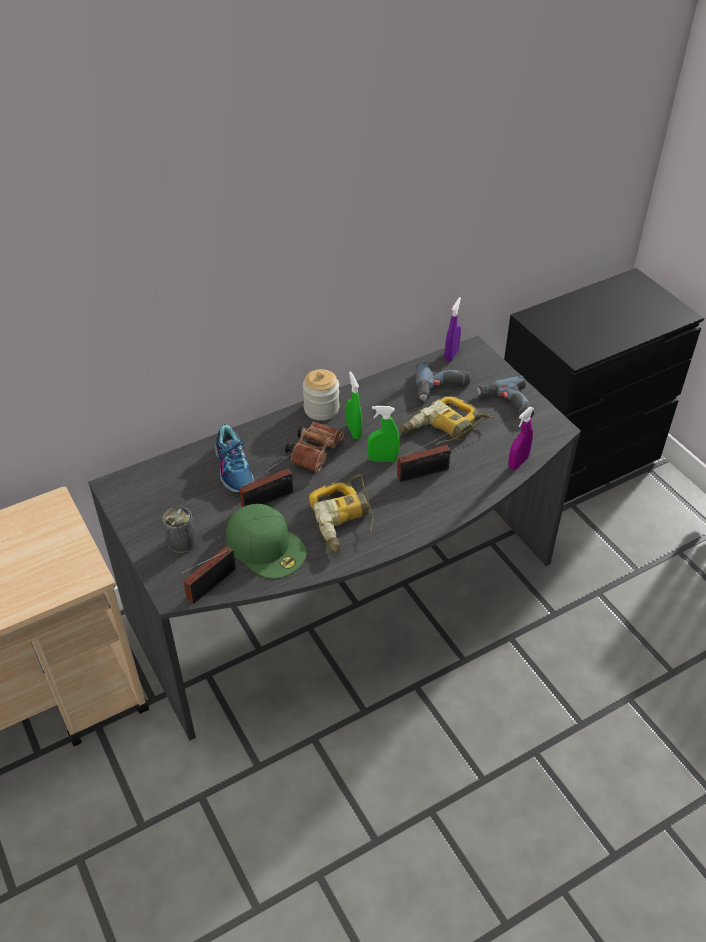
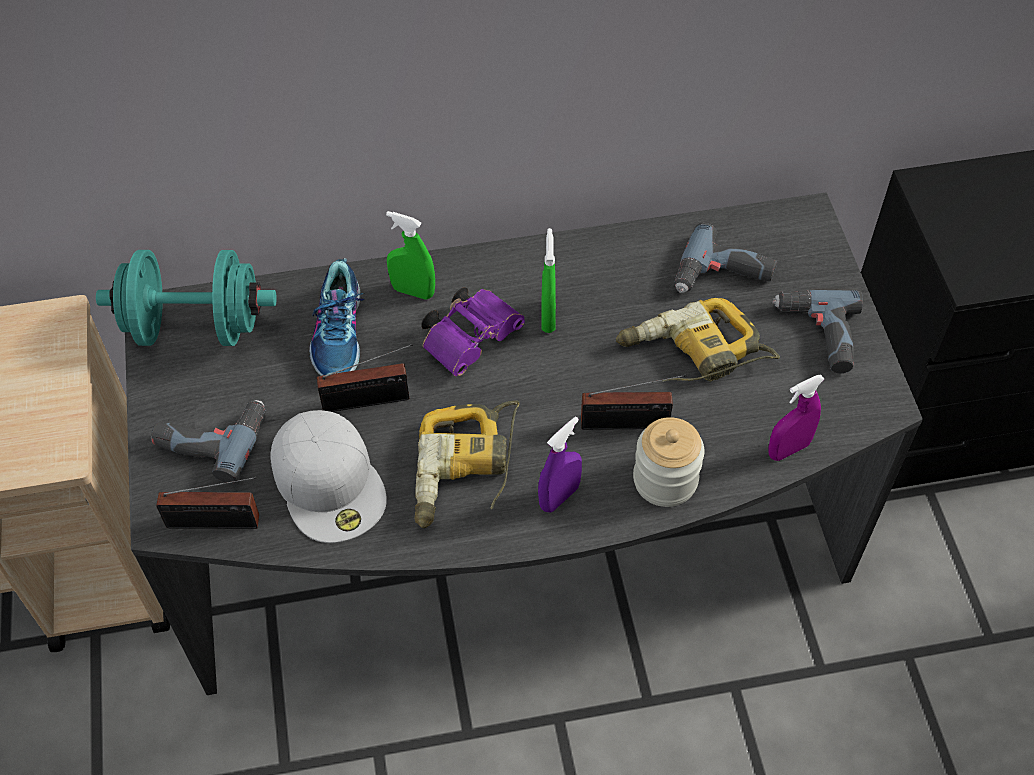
camera: 20 degrees right, 10 degrees up
can [163,506,196,553] -> power drill [151,400,266,484]
radio [179,546,236,604] -> radio turned 150 degrees counterclockwise [156,477,259,529]
green cap [226,504,307,579] -> white cap [271,410,387,543]
brown binoculars [285,422,344,472] -> purple binoculars [421,287,525,376]
jar [303,369,340,421] -> jar moved to [633,417,705,507]
green spray bottle [367,406,399,462] -> green spray bottle moved to [386,211,435,300]
purple spray bottle [445,297,461,361] -> purple spray bottle moved to [538,417,582,513]
none -> turquoise dumbbell [96,250,277,346]

